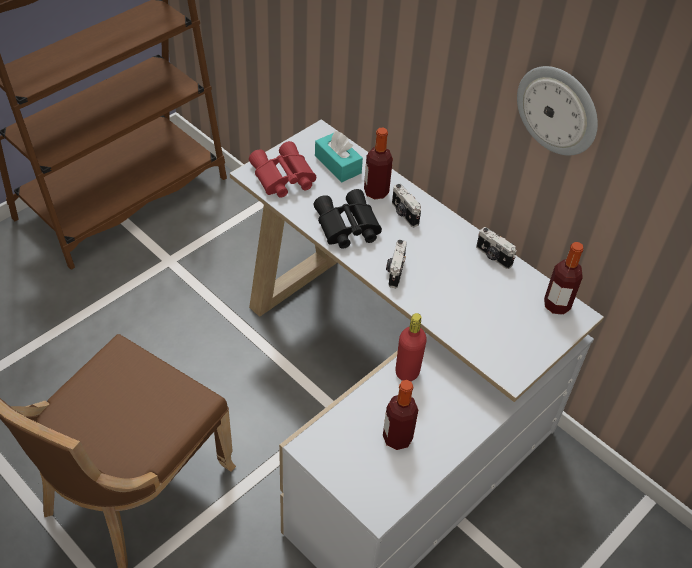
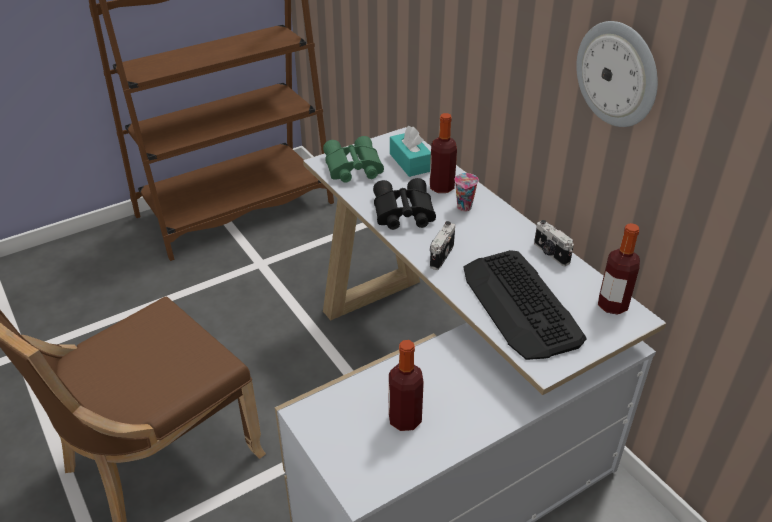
camera: 15 degrees right, 10 degrees down
red binoculars [249,141,316,198] -> green binoculars [323,136,384,183]
camera [392,184,421,227] -> cup [455,173,479,212]
red bottle [395,313,427,381] -> none
none -> keyboard [463,250,587,360]

